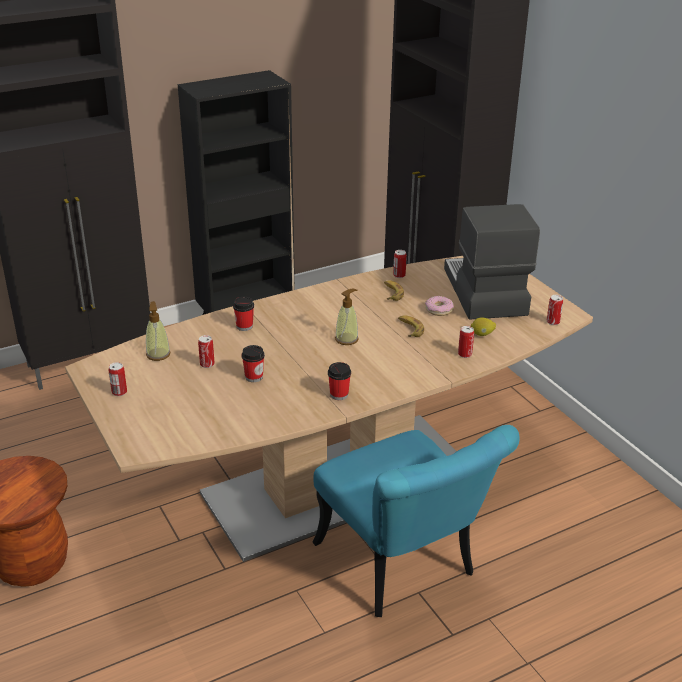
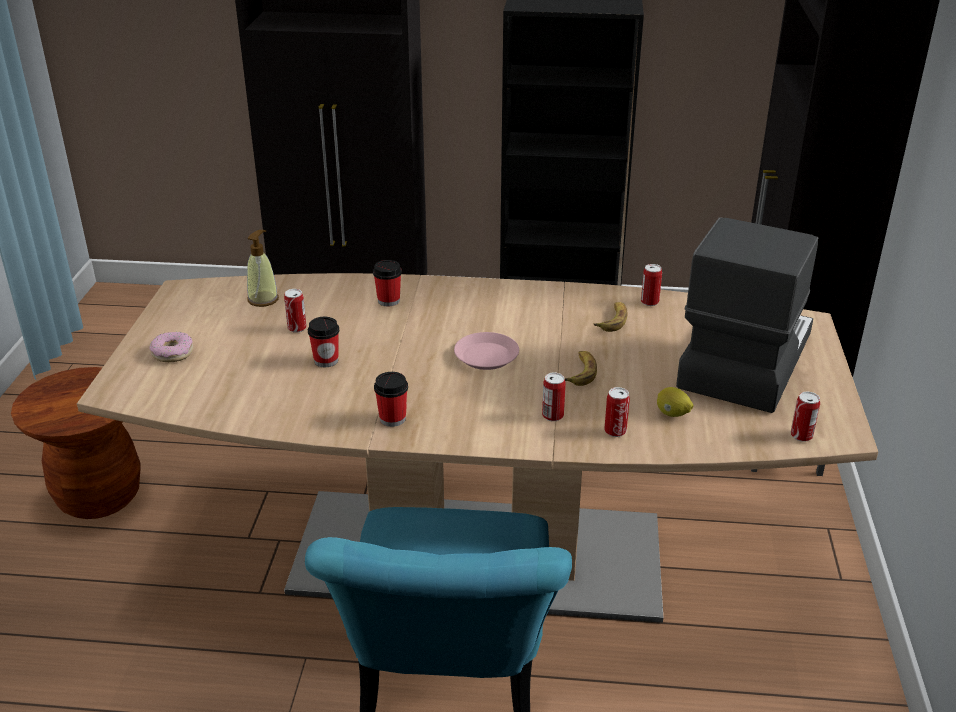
camera: 35 degrees right, 0 degrees up
can [108,362,127,396] -> can moved to [542,372,566,421]
soap dispenser [335,289,359,345] -> pink plate [454,332,519,370]
donut [425,296,454,316] -> donut moved to [149,332,194,362]

